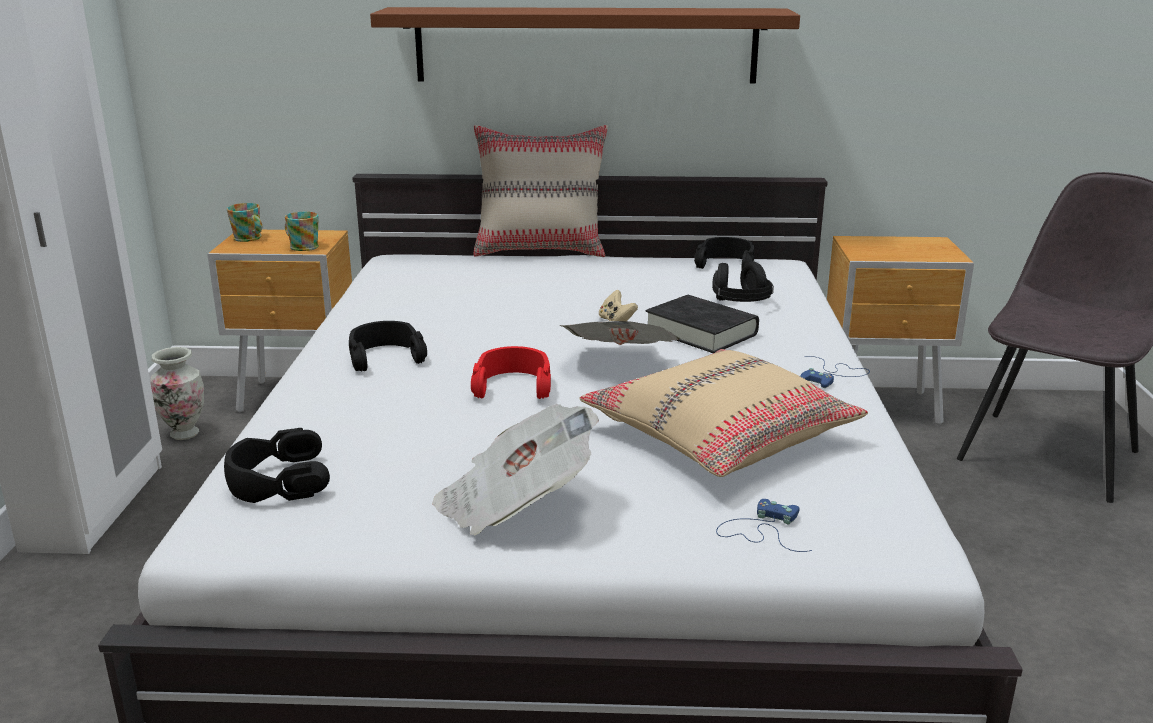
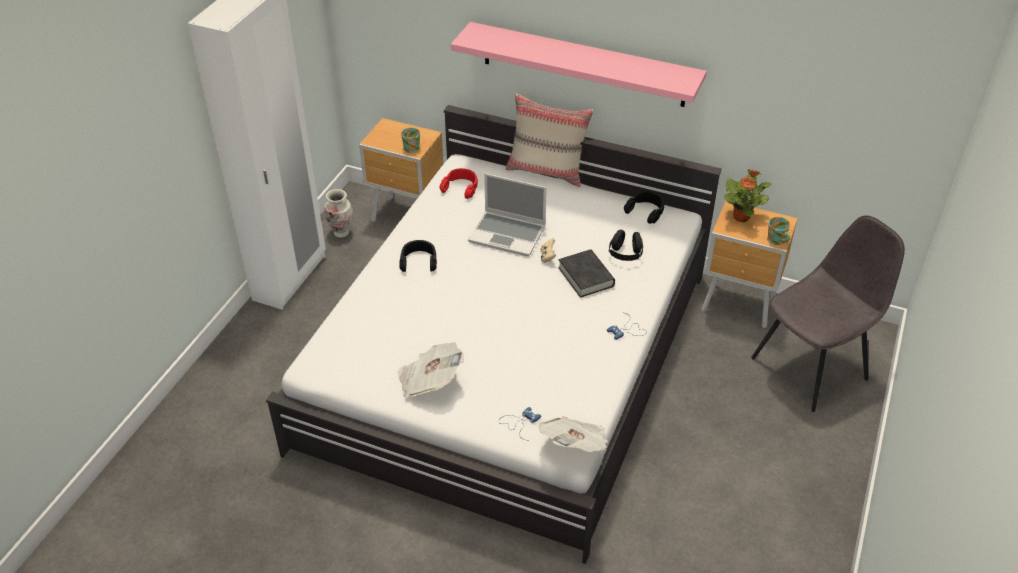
camera: 20 degrees right, 20 degrees up
black headphones [224,428,330,503] -> none
mug [227,203,262,242] -> mug moved to [767,217,790,245]
brown shelf [370,7,800,83] -> pink shelf [451,22,707,107]
red headphones [471,346,551,399] -> red headphones moved to [439,168,478,199]
newspaper [560,321,680,345] -> newspaper moved to [539,416,608,452]
beige pillow [580,349,868,477] -> none
none -> laptop [468,173,546,257]
none -> potted plant [724,169,771,222]

